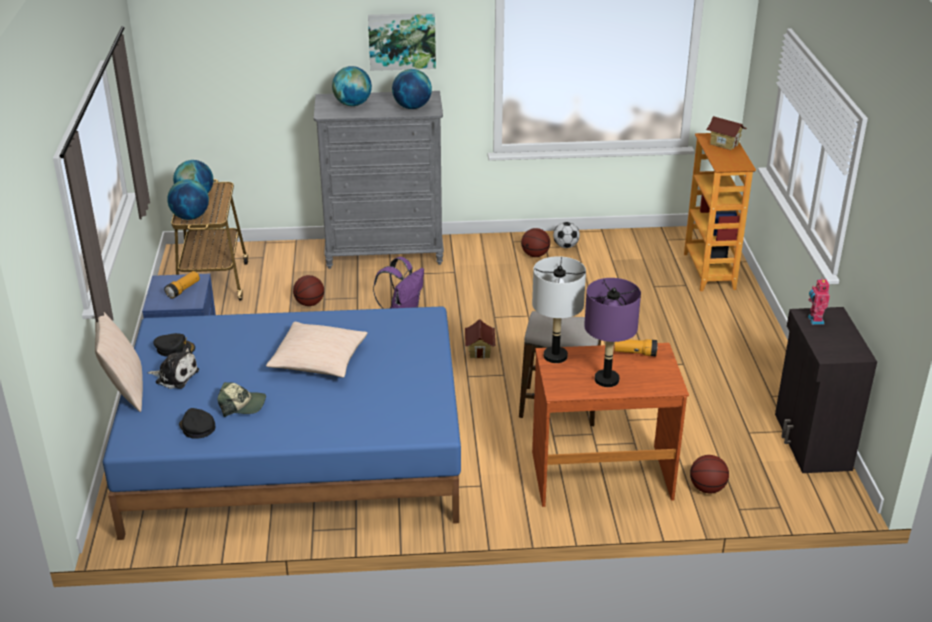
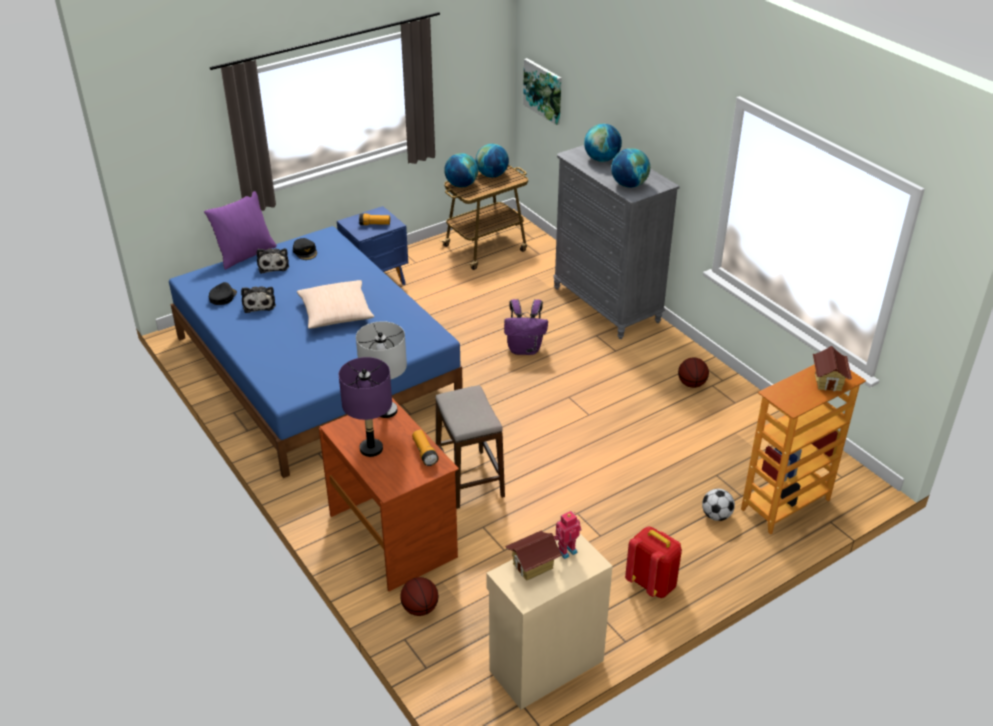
camera: 60 degrees right, 5 degrees up
beige pillow [95,312,143,412] -> purple pillow [204,191,277,270]
cap [217,382,266,417] -> plush toy [241,287,276,313]
basketball [293,275,324,306] -> none
picture [368,13,436,71] -> picture moved to [523,58,561,125]
toy house [465,319,495,359] -> toy house moved to [505,530,562,581]
football [553,222,580,248] -> football moved to [702,489,735,521]
black cabinet [775,307,877,473] -> beige cabinet [486,533,613,710]
none -> red backpack [625,526,682,598]

